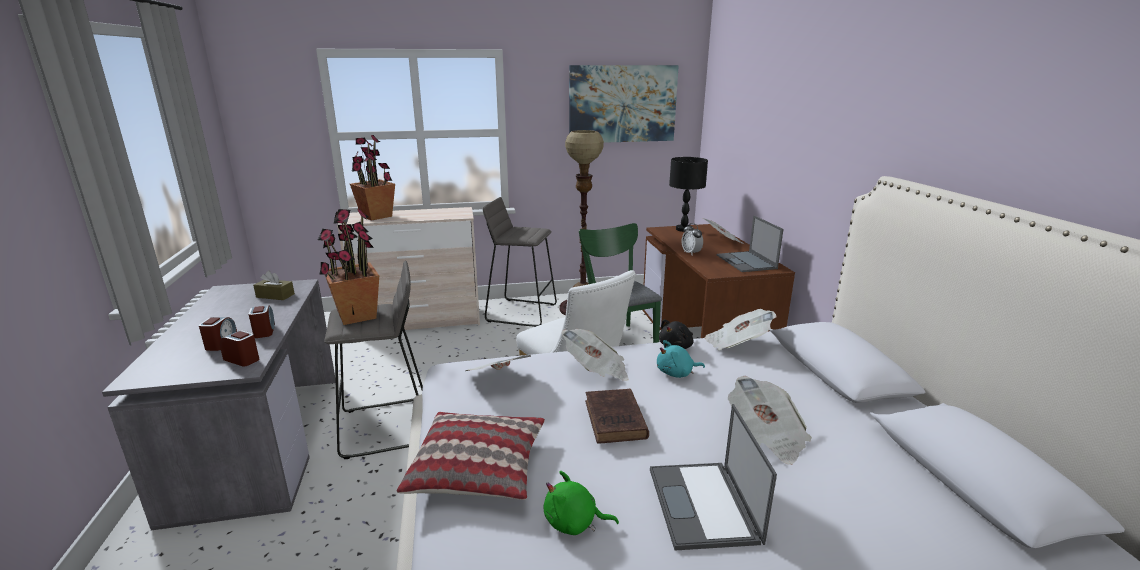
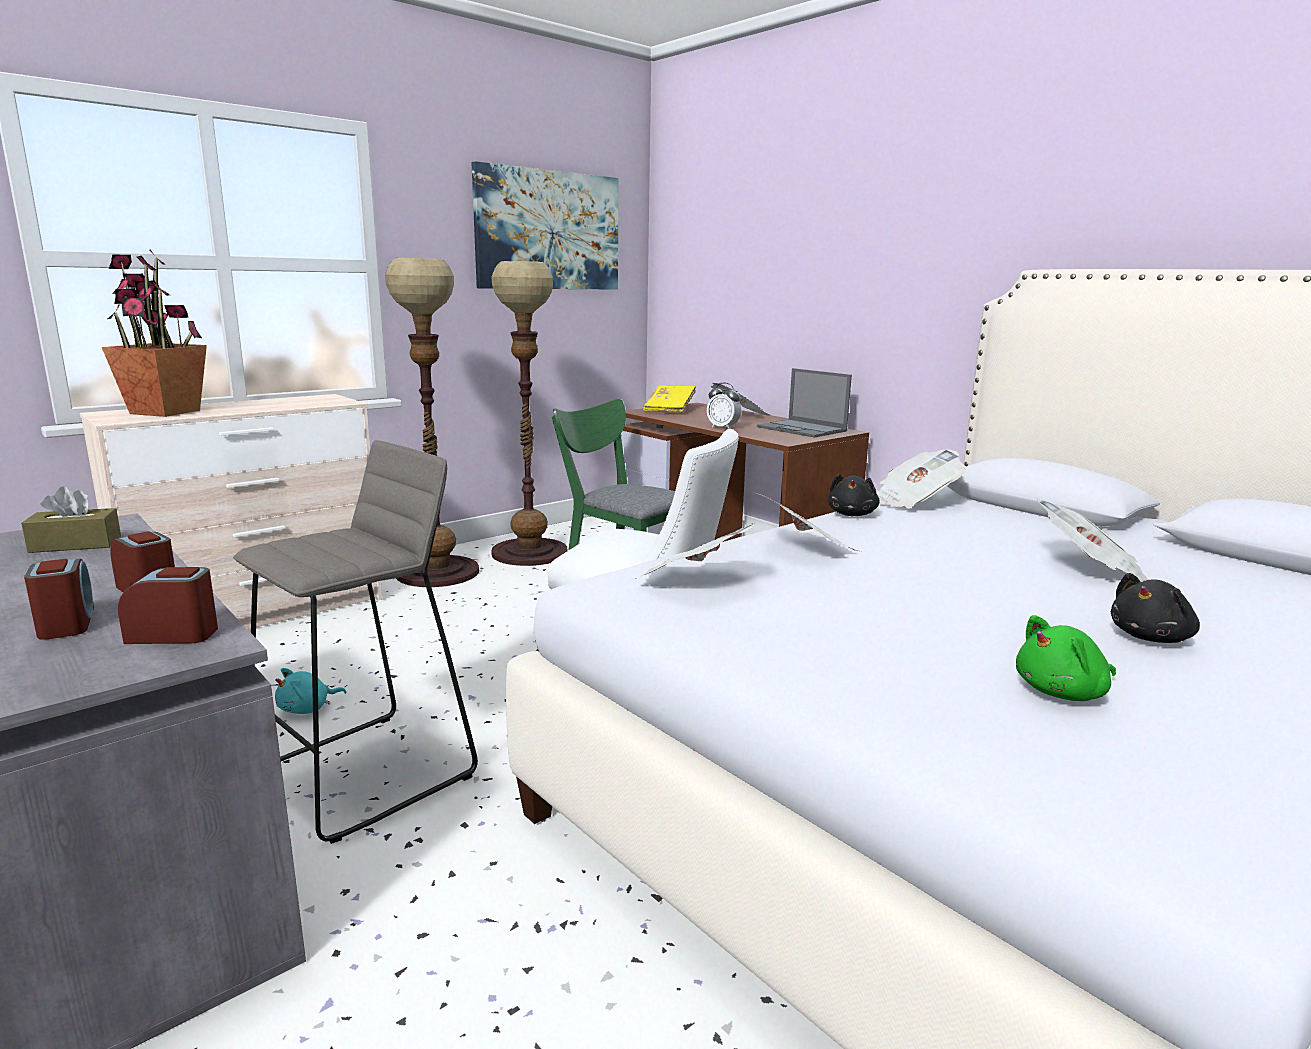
camera: 30 degrees left, 5 degrees down
potted plant [318,208,379,325] -> none
pillow [397,412,545,500] -> none
grey stool [483,197,557,327] -> floor lamp [385,258,479,587]
brown book [585,388,649,443] -> none
laptop [650,404,777,550] -> black plush toy [1110,573,1200,643]
turquoise plush toy [657,340,705,378] -> turquoise plush toy moved to [275,668,346,714]
black table lamp [669,157,708,232] -> yellow book [643,385,696,413]

